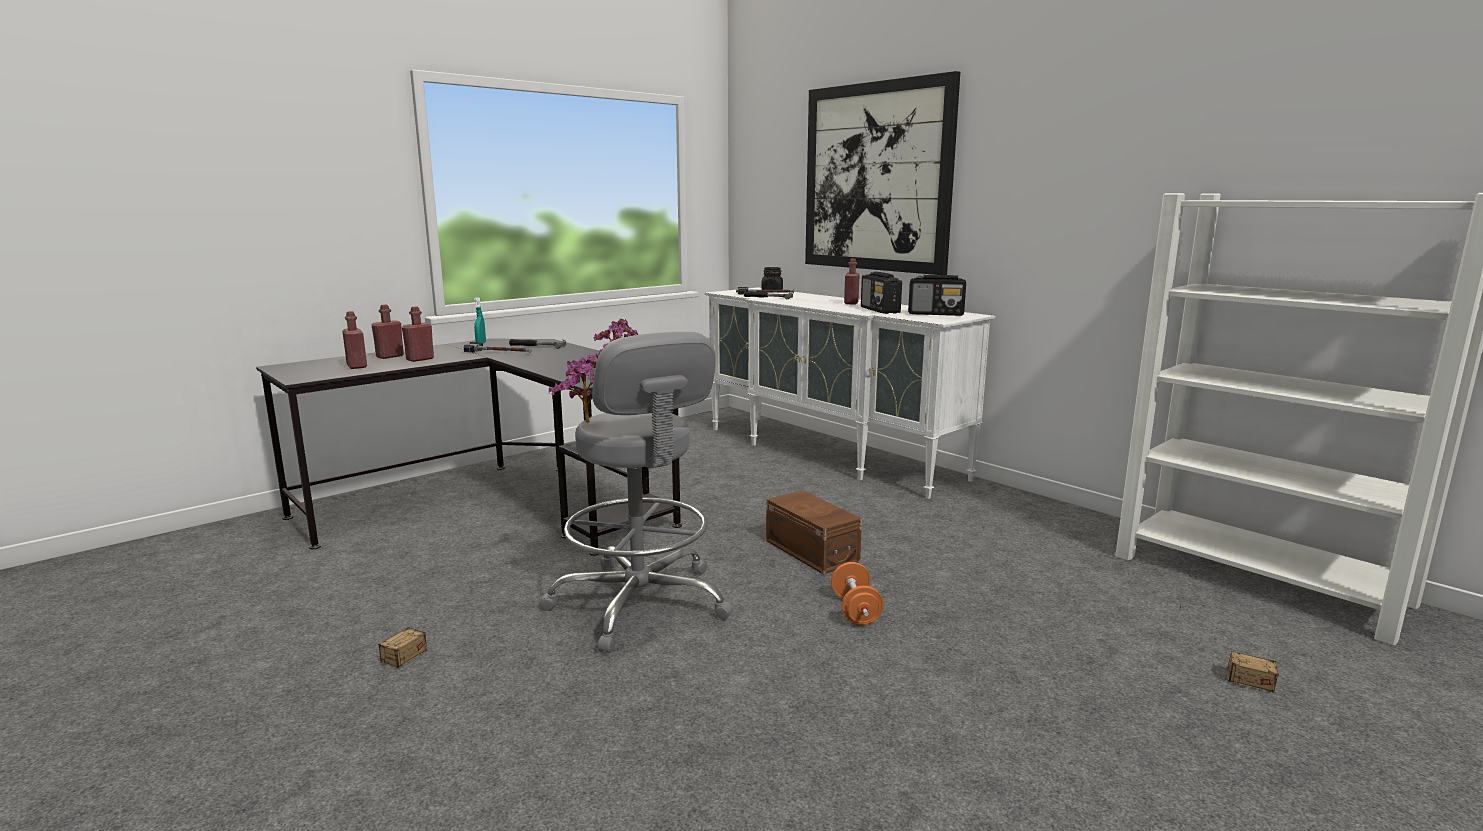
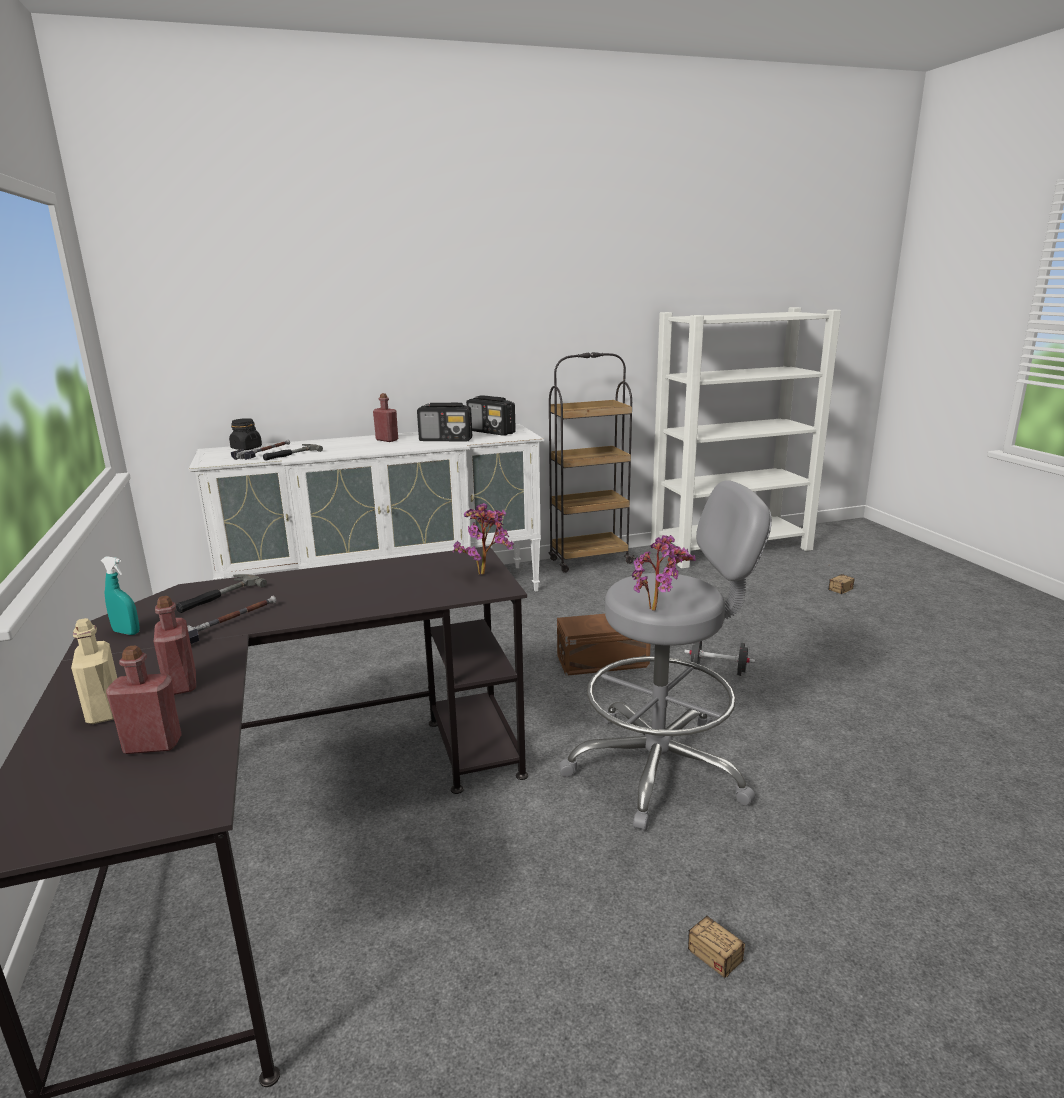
camera: 65 degrees left, 5 degrees up
red bottle [371,305,404,359] -> beige bottle [71,618,117,724]
picture [805,71,960,275] -> none
orange dumbbell [831,562,884,626] -> black dumbbell [684,641,755,676]
radio [908,275,966,316] -> radio turned 90 degrees clockwise [466,395,516,436]
none -> brown cart [549,352,636,573]

